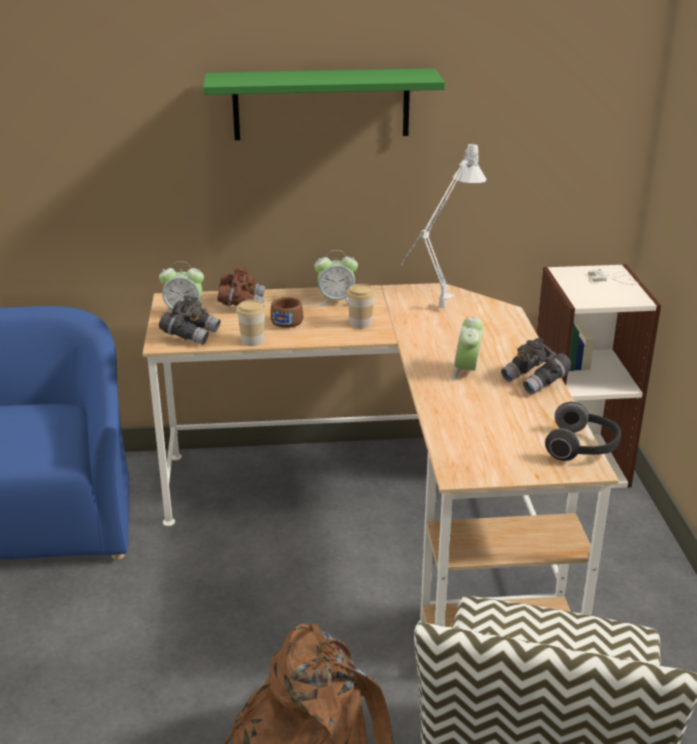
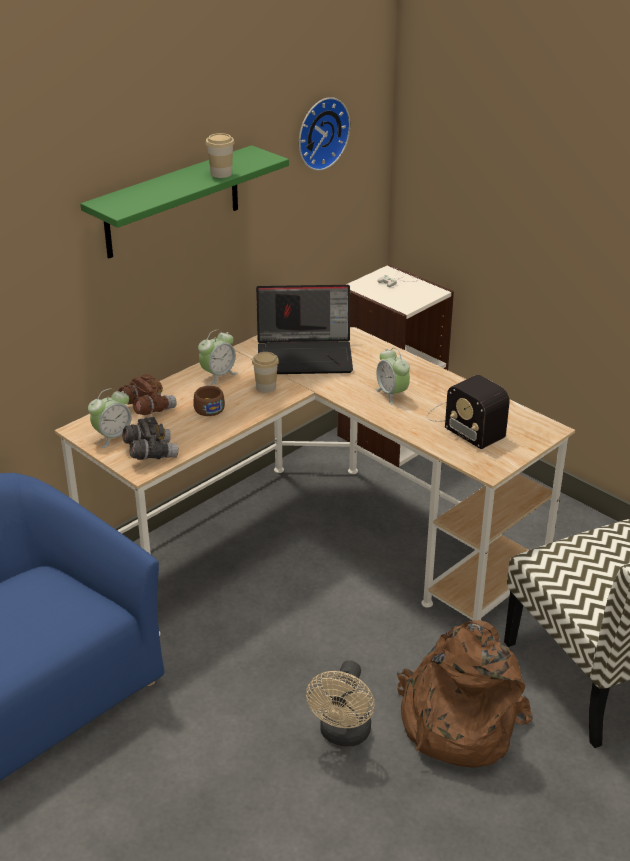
camera: 40 degrees left, 5 degrees up
cup [236,300,266,346] -> cup moved to [206,133,234,178]
grey table lamp [401,144,486,308] -> laptop [256,285,353,374]
grey binoculars [501,338,572,394] -> none
headphones [545,402,621,461] -> none
none -> wall clock [299,97,350,171]
none -> beige fan [306,660,375,746]
none -> radio [427,375,509,449]

